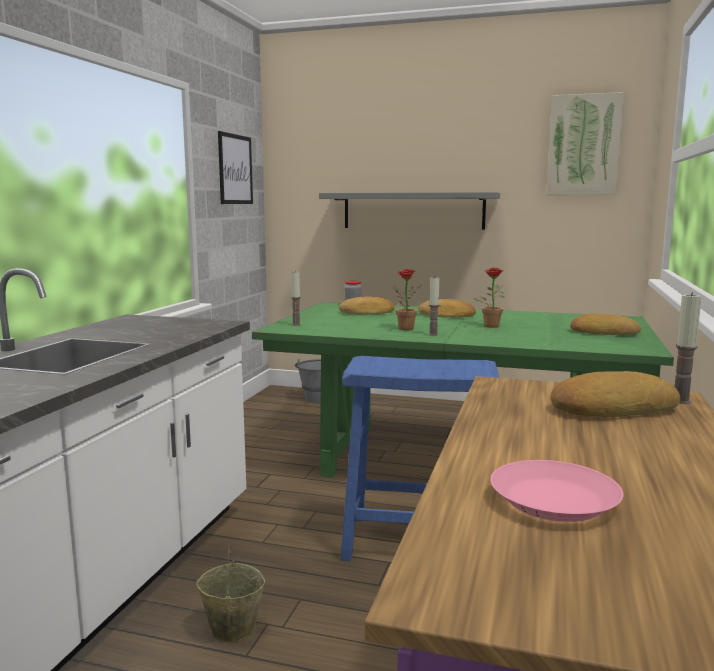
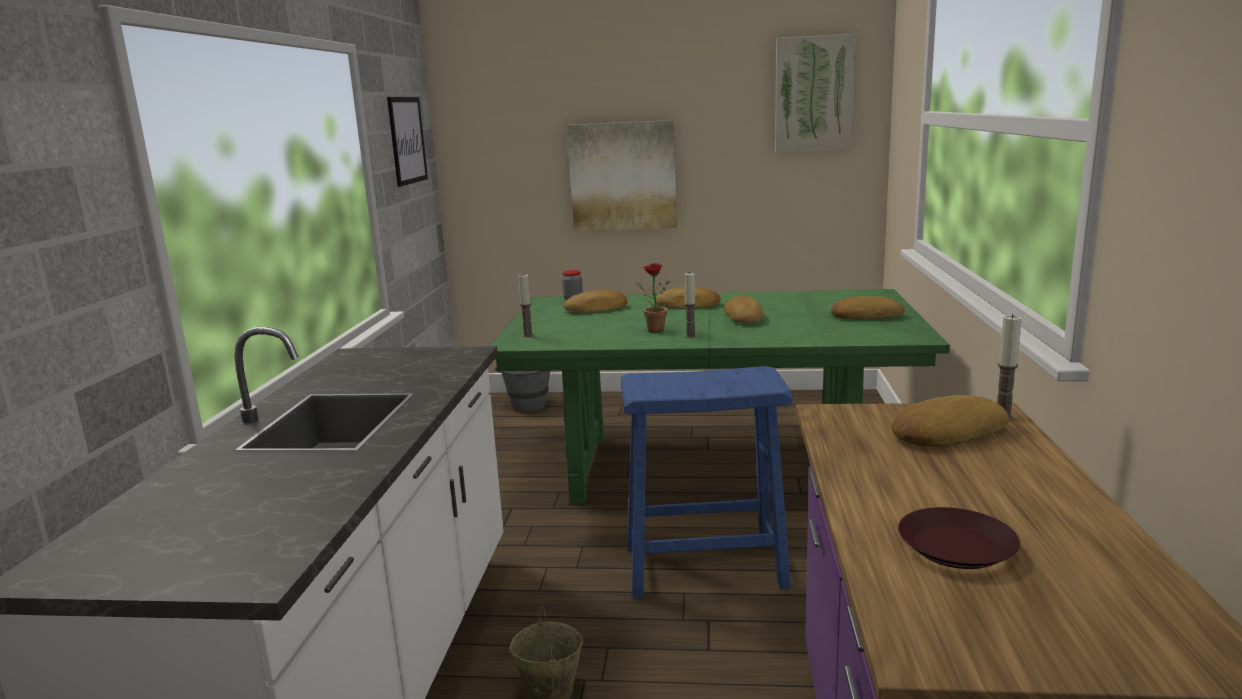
camera: 10 degrees left, 5 degrees up
grey shelf [319,192,500,229] -> picture [567,120,677,231]
potted plant [473,268,505,328] -> bread [724,296,764,323]
pink plate [490,460,624,522] -> brown plate [898,507,1020,569]

